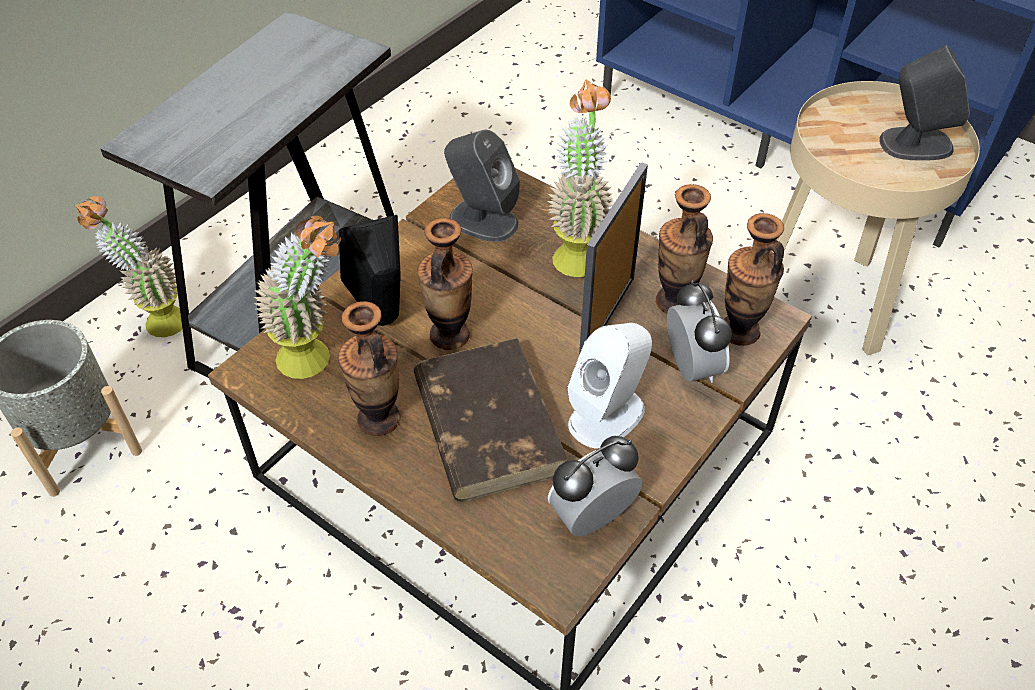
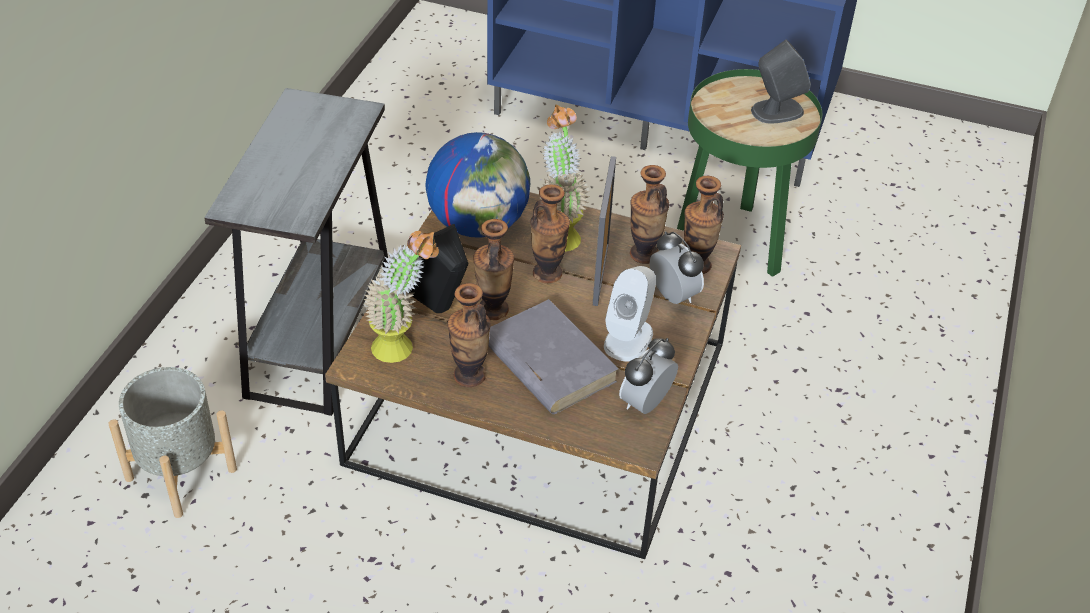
camera: 20 degrees left, 5 degrees down
potted plant [75,196,182,337] -> none
brown book [413,338,568,502] -> grey book [489,299,619,414]
grey speaker [444,130,520,242] -> globe [425,132,530,238]
beige side table [771,81,980,355] -> green side table [677,69,822,277]
none -> vase [530,185,570,283]

